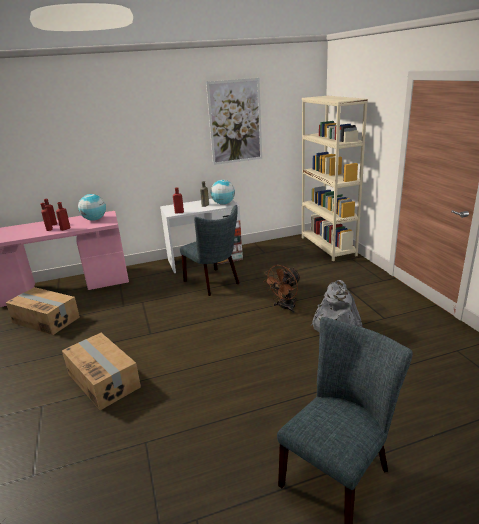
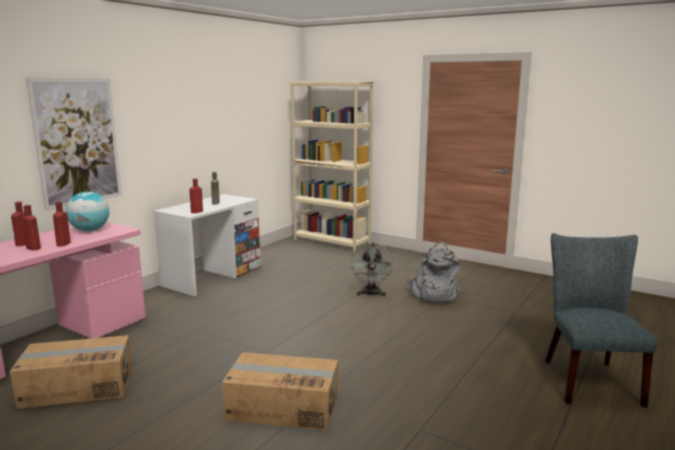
camera: 40 degrees left, 10 degrees down
grey chair [180,205,239,296] -> none
picture [206,78,262,165] -> picture moved to [26,78,122,210]
globe [210,180,235,205] -> none
brown fan [263,265,301,313] -> grey fan [351,243,393,296]

